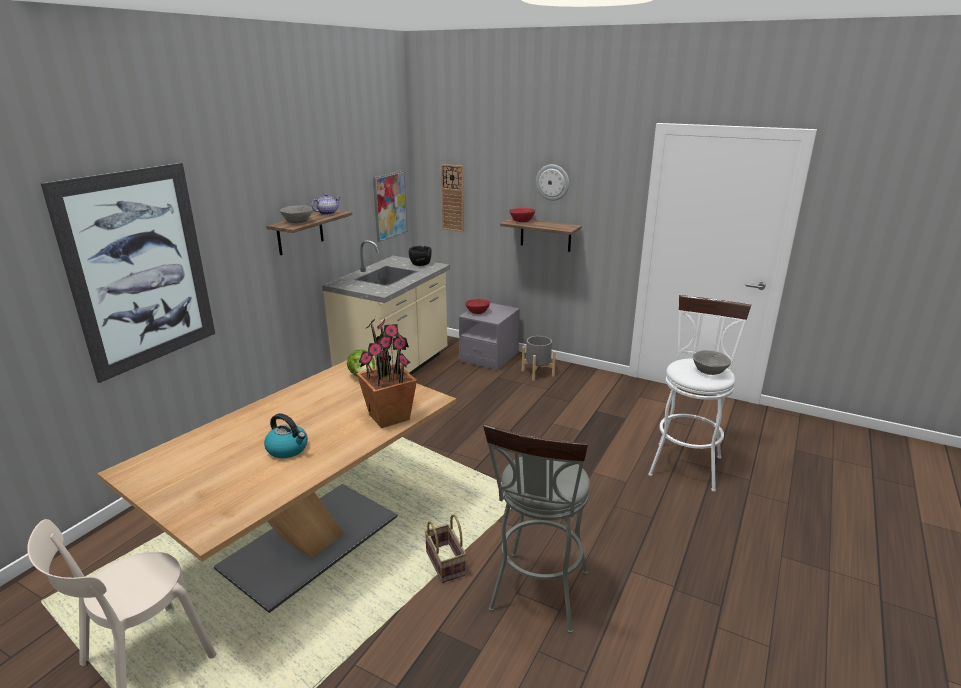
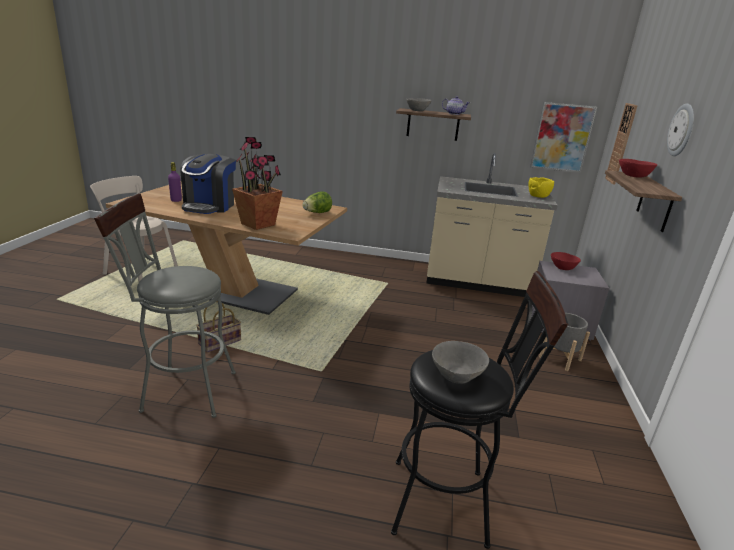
camera: 70 degrees right, 0 degrees up
picture [41,163,215,383] -> none
kettle [264,413,308,458] -> coffee machine [181,154,236,214]
black bowl [409,246,432,266] -> yellow bowl [528,177,554,198]
white stool [648,295,751,492] -> black stool [391,271,568,549]
none -> purple bottle [168,162,182,202]

